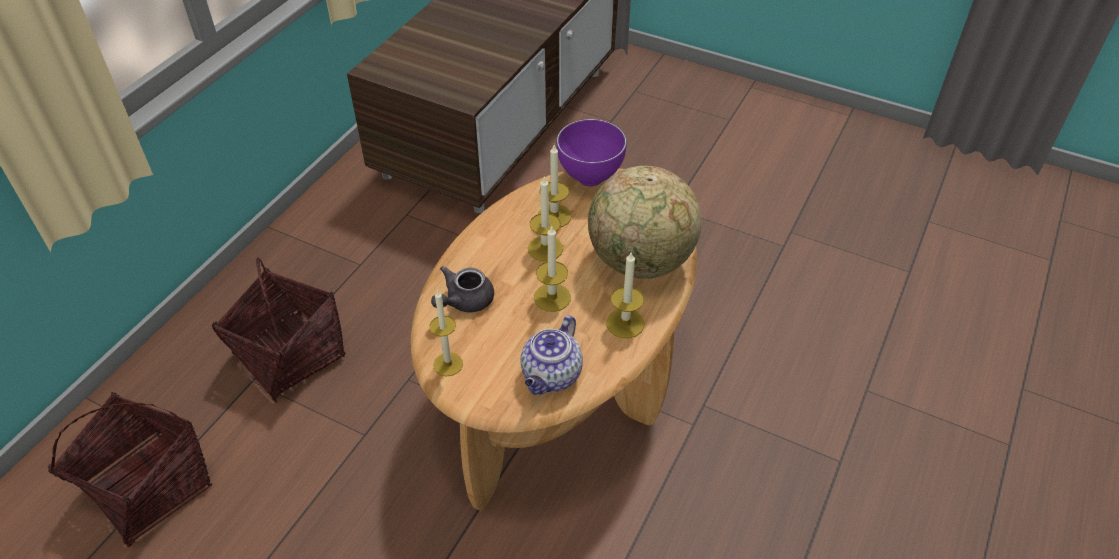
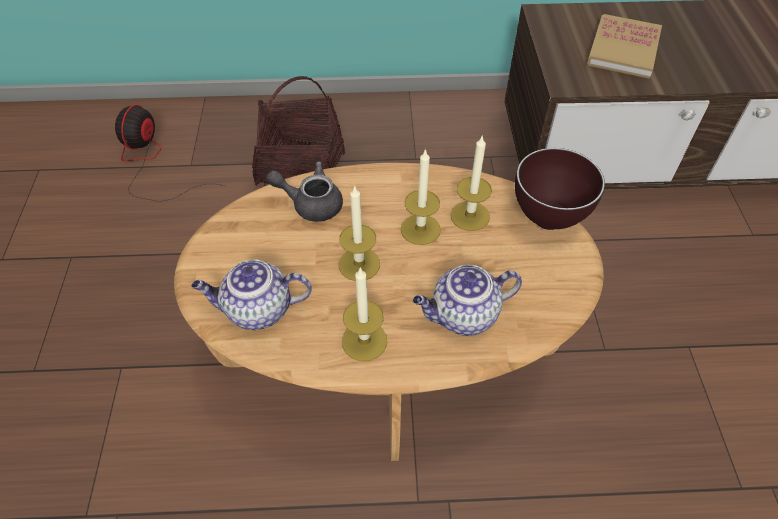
camera: 60 degrees right, 5 degrees up
basket [48,392,212,547] -> fan [115,105,225,202]
candle [429,290,463,376] -> none
purple bowl [556,119,627,186] -> brown bowl [515,148,605,230]
globe [588,166,702,279] -> teapot [413,265,522,336]
none -> book [587,14,662,79]

